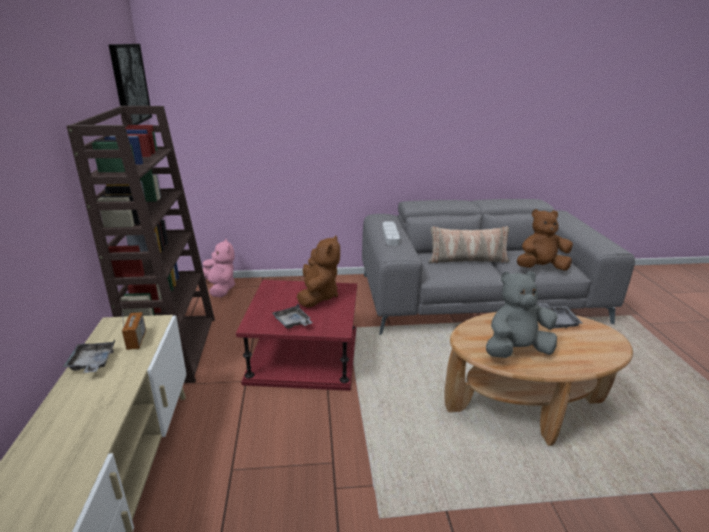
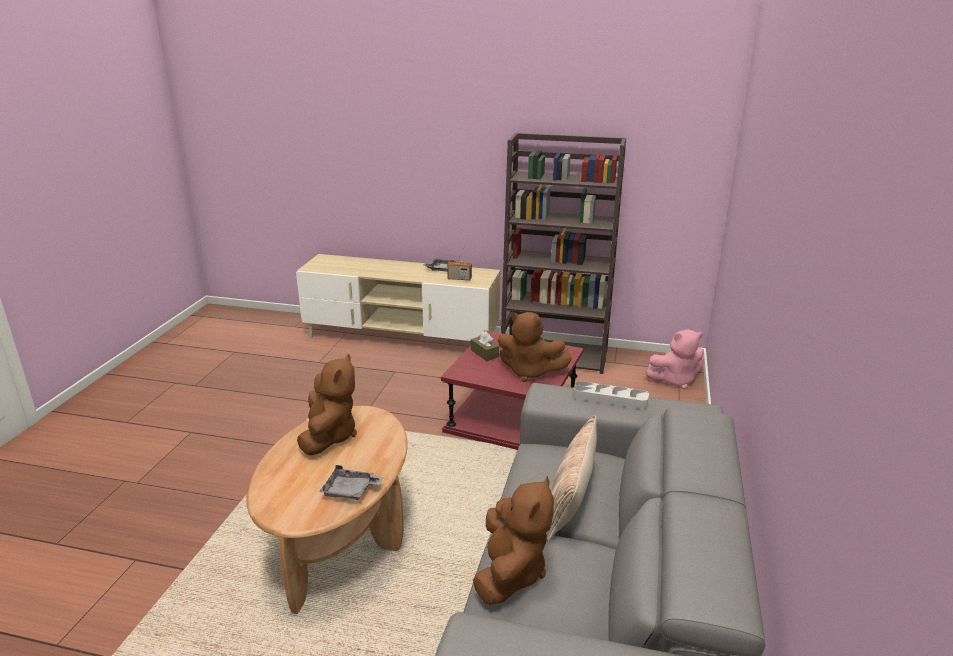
camera: 110 degrees right, 0 degrees up
picture [109,44,152,125] -> none
grey tray [272,304,312,329] -> brown tissue box [471,331,499,361]
grey plush toy [486,271,558,358] -> brown plush toy [297,354,357,456]

